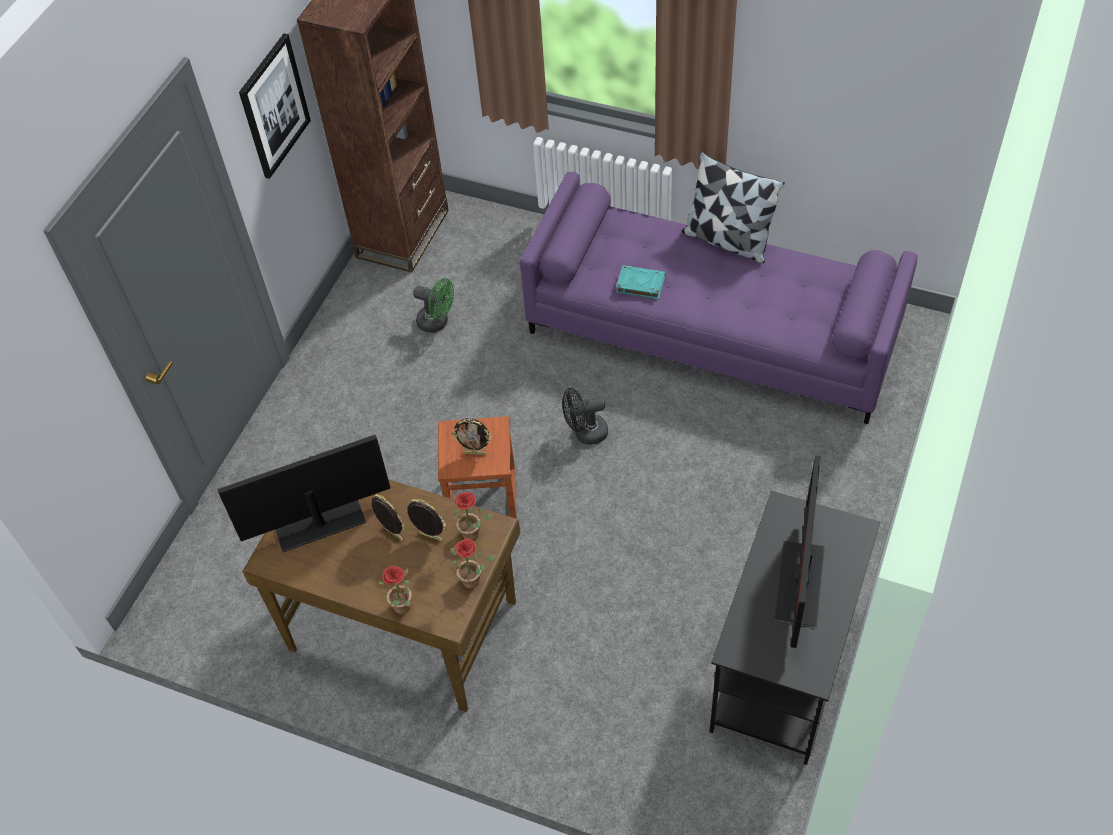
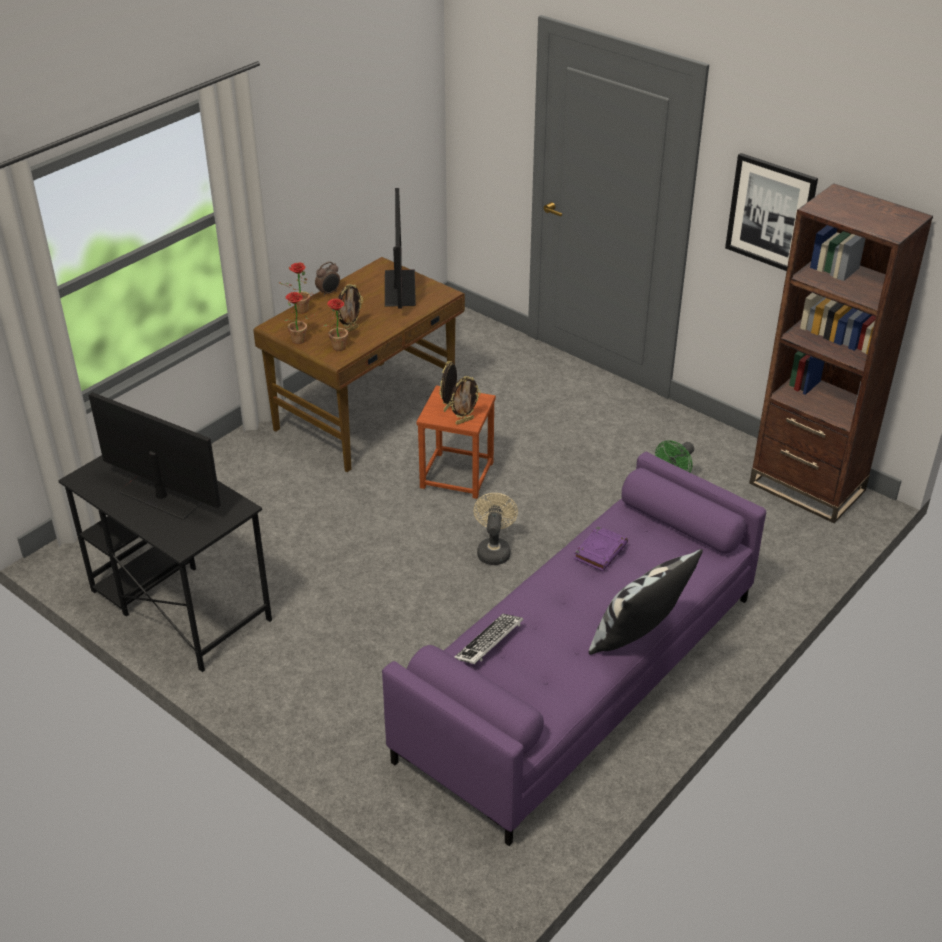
camera: 105 degrees right, 15 degrees down
picture frame [372,494,405,540] -> picture frame moved to [449,376,481,425]
black fan [562,388,608,445] -> beige fan [473,493,518,565]
turquoise book [616,265,665,299] -> purple book [574,526,628,571]
none -> alarm clock [315,262,340,296]
none -> keyboard [455,614,523,664]

